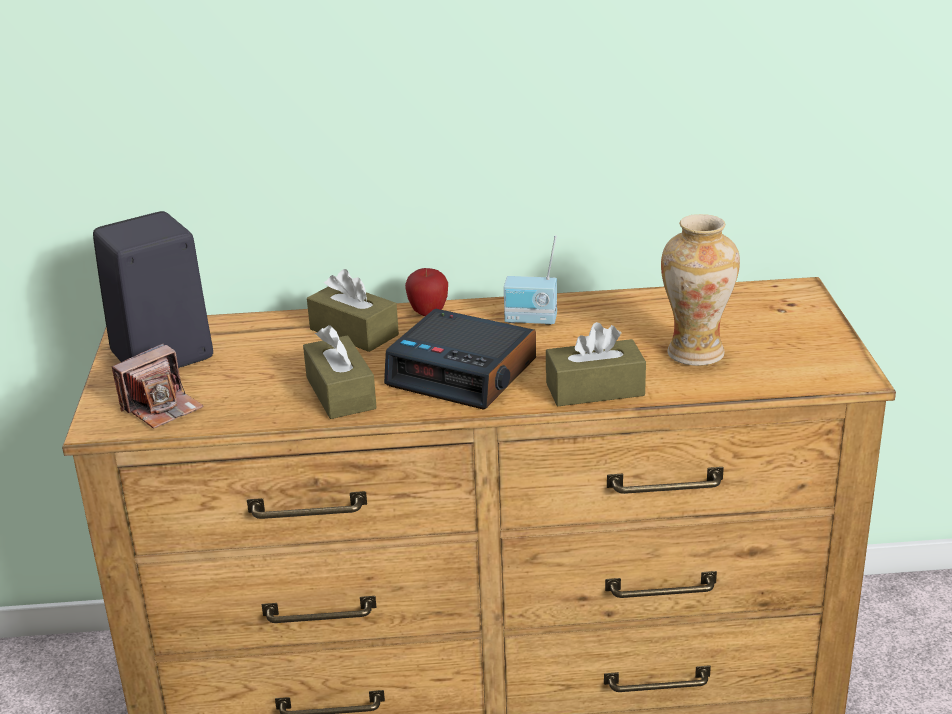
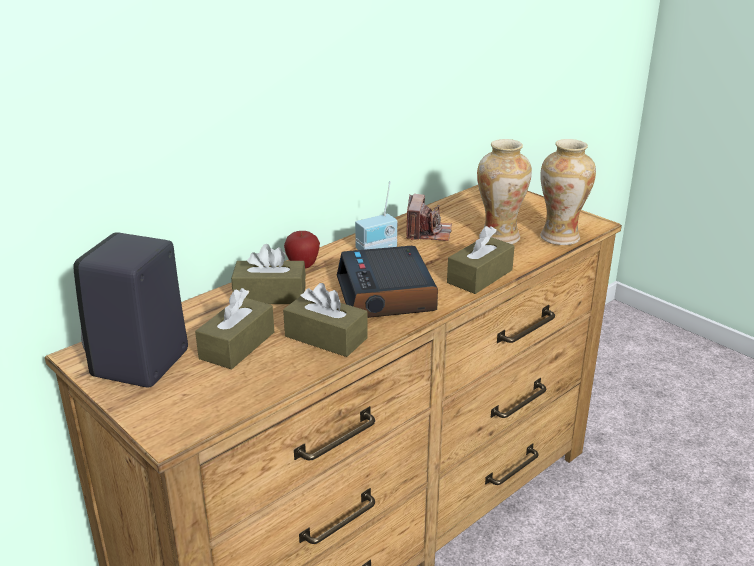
camera: 40 degrees left, 0 degrees up
camera [112,344,203,429] -> camera moved to [406,194,452,241]
alarm clock [384,309,536,410] -> alarm clock turned 90 degrees clockwise [337,246,438,318]
none -> brown tissue box [195,288,274,369]
none -> vase [540,139,596,245]

